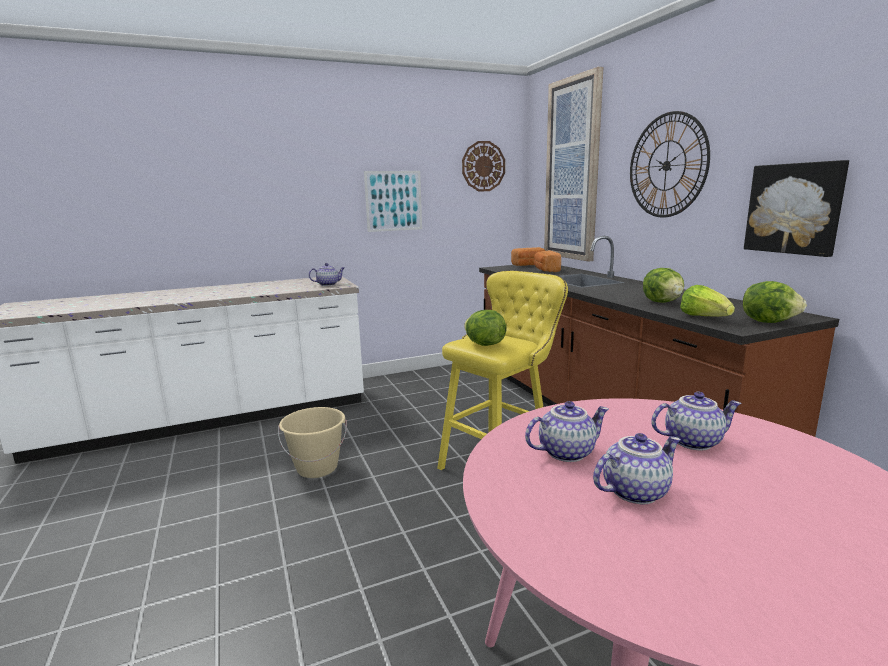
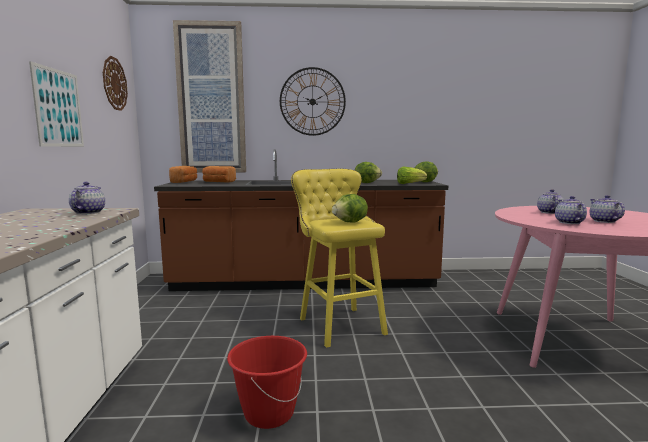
camera: 70 degrees left, 5 degrees down
beige bucket [278,407,347,478] -> red bucket [227,336,307,429]
picture [744,160,849,257] -> none

